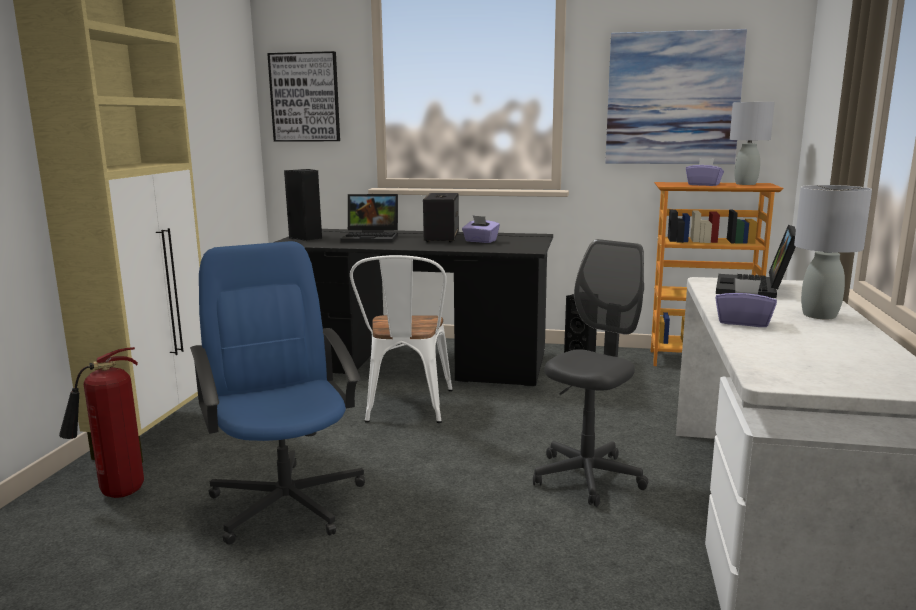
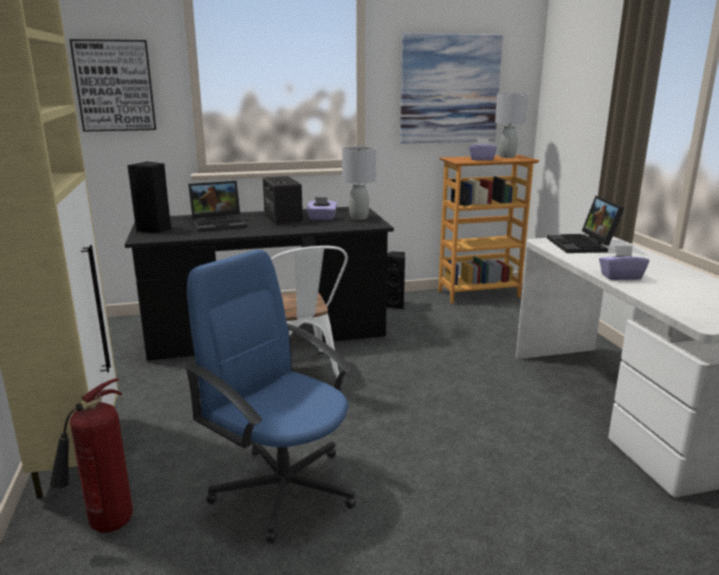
camera: 25 degrees left, 5 degrees up
grey office chair [533,239,648,507] -> none
grey table lamp [794,185,872,320] -> grey table lamp moved to [342,146,376,220]

